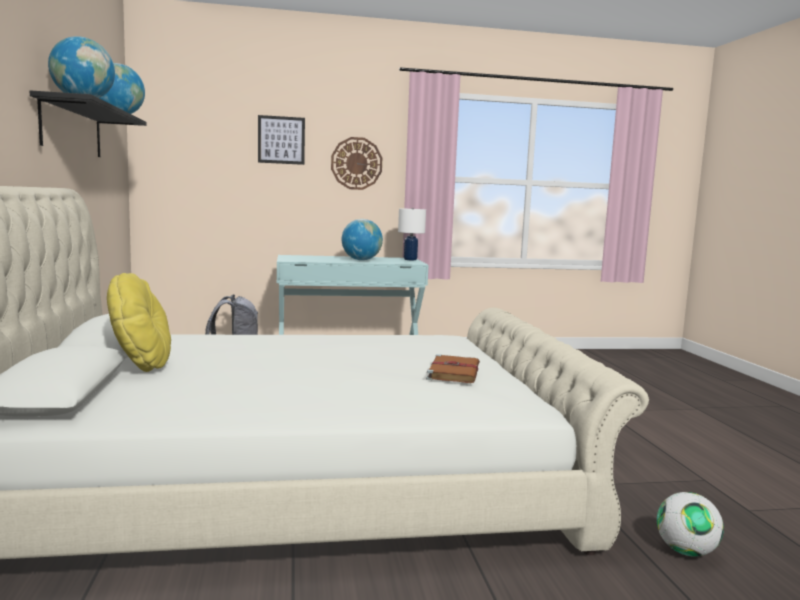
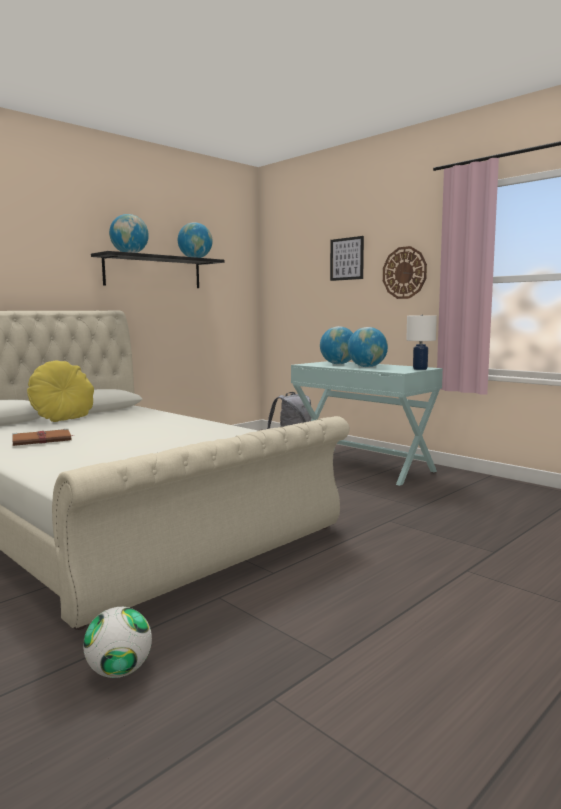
camera: 55 degrees right, 0 degrees up
brown book [426,354,480,383] -> brown book moved to [12,428,73,446]
none -> globe [320,326,353,364]

